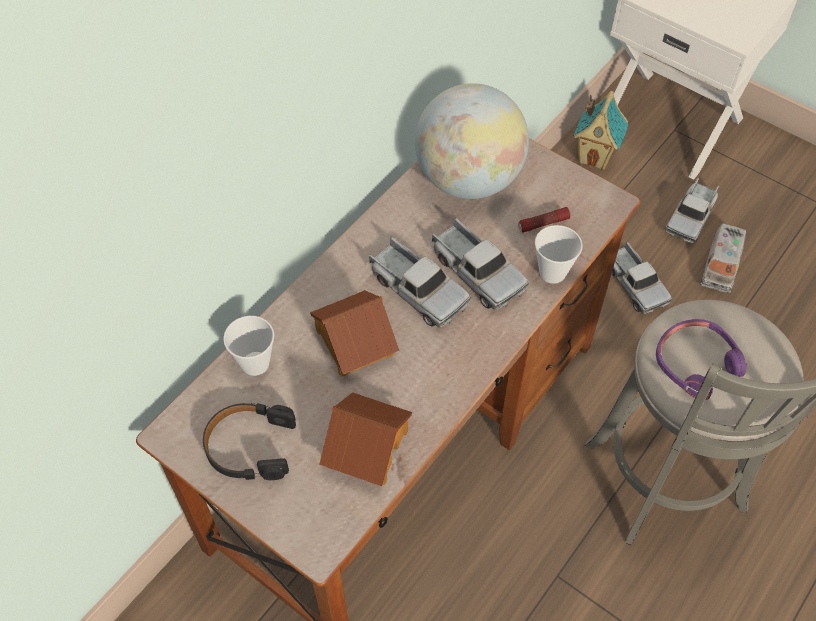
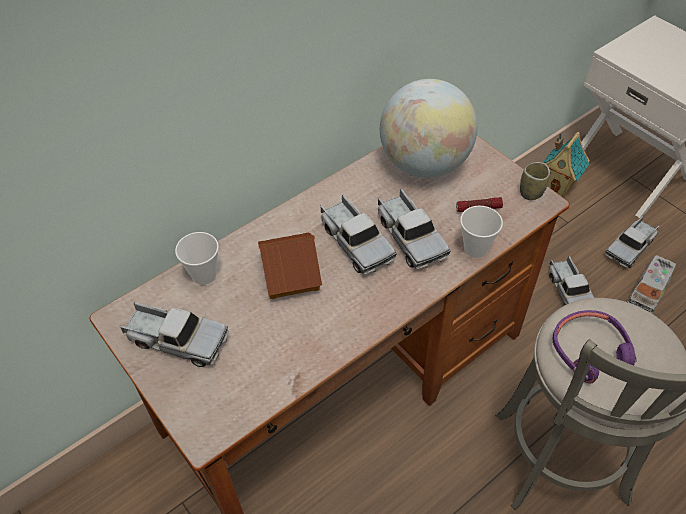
camera: 15 degrees right, 5 degrees down
black headphones [203,403,296,480] -> toy truck [120,302,229,367]
toy house [319,392,412,486] -> none
none -> cup [520,162,550,200]

